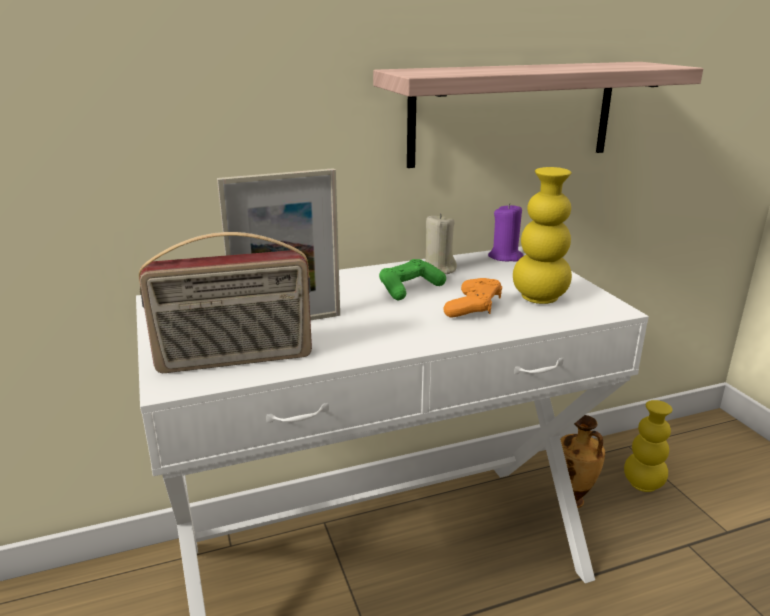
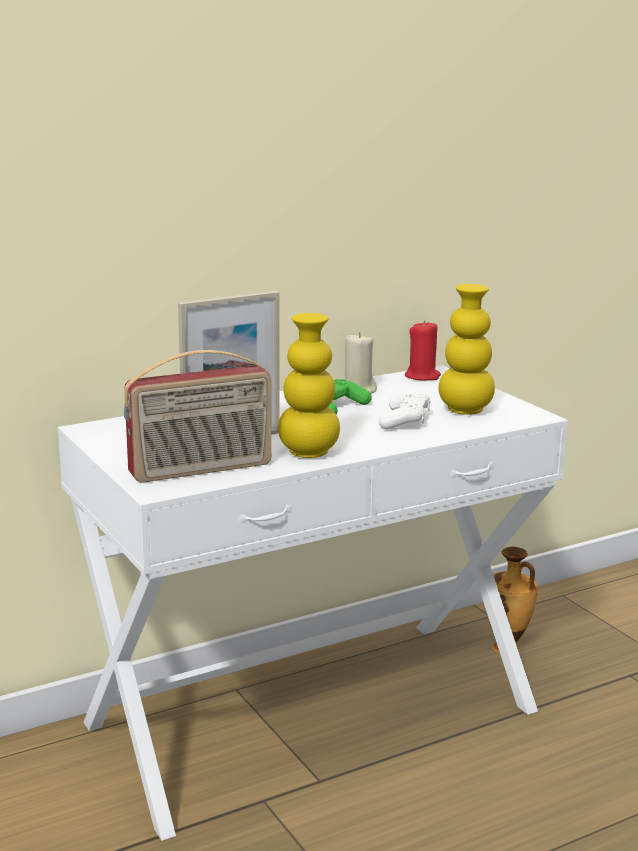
camera: 10 degrees left, 5 degrees down
shelf [373,62,703,168] -> none
orange game controller [443,278,502,318] -> white game controller [379,392,430,429]
purple candle [488,203,524,261] -> red candle [405,320,441,381]
yellow vase [624,400,672,492] -> yellow vase moved to [278,313,340,458]

